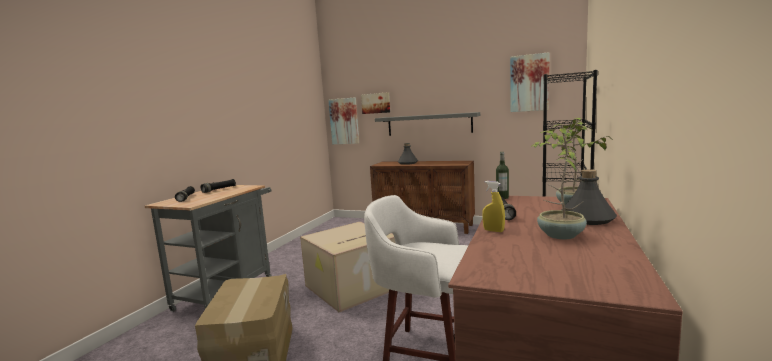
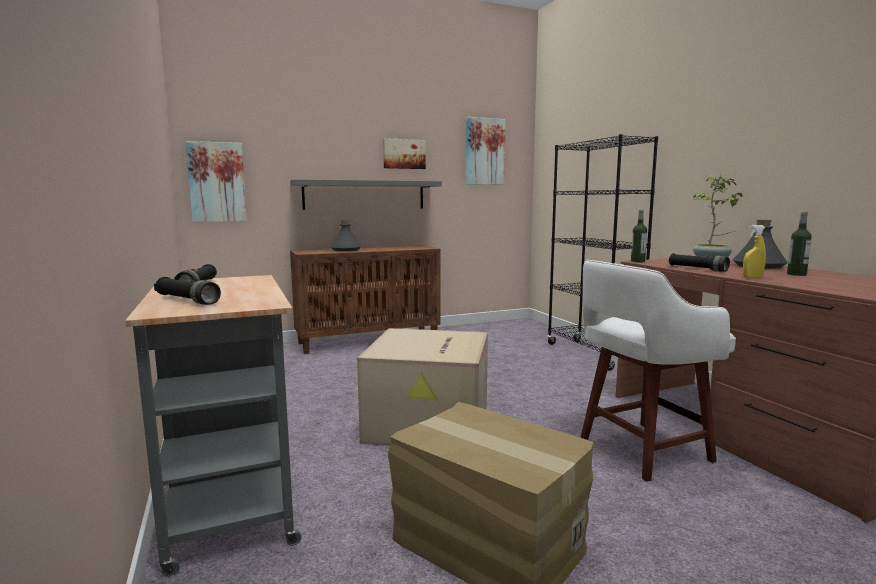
camera: 45 degrees left, 0 degrees up
picture [361,92,390,114] -> picture moved to [383,138,426,169]
potted plant [531,123,587,240] -> bottle [787,212,812,276]

